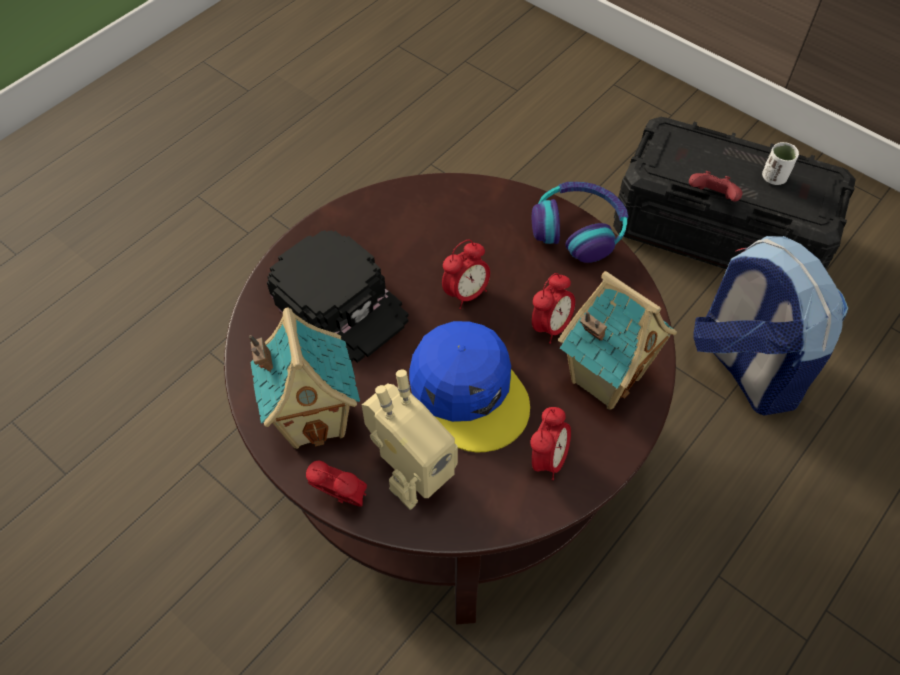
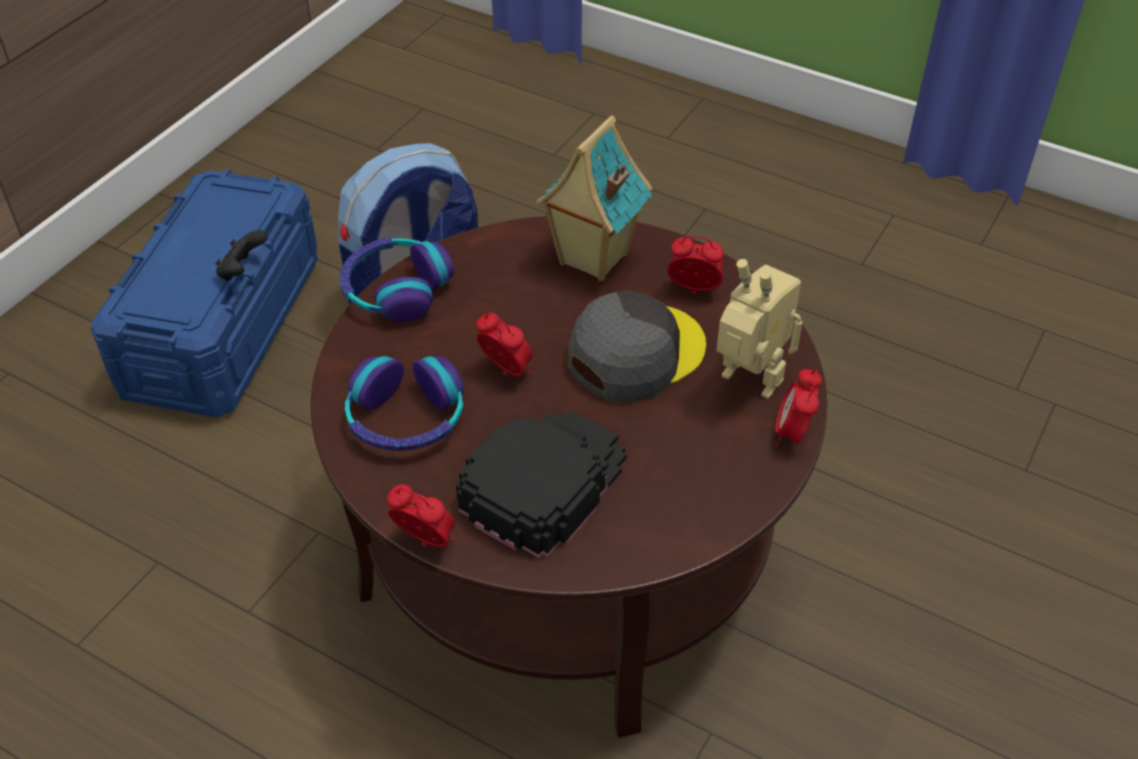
camera: 100 degrees left, 10 degrees down
toy house [249,307,360,449] -> none
blue cap [409,321,530,452] -> grey cap [567,290,706,402]
alarm clock [532,273,575,344] -> alarm clock moved to [387,484,455,548]
black storage box [613,117,856,269] -> blue storage box [91,169,318,418]
red game controller [689,171,743,201] -> black game controller [215,230,268,281]
white cup [762,142,799,185] -> none
none -> headphones [345,356,464,451]

